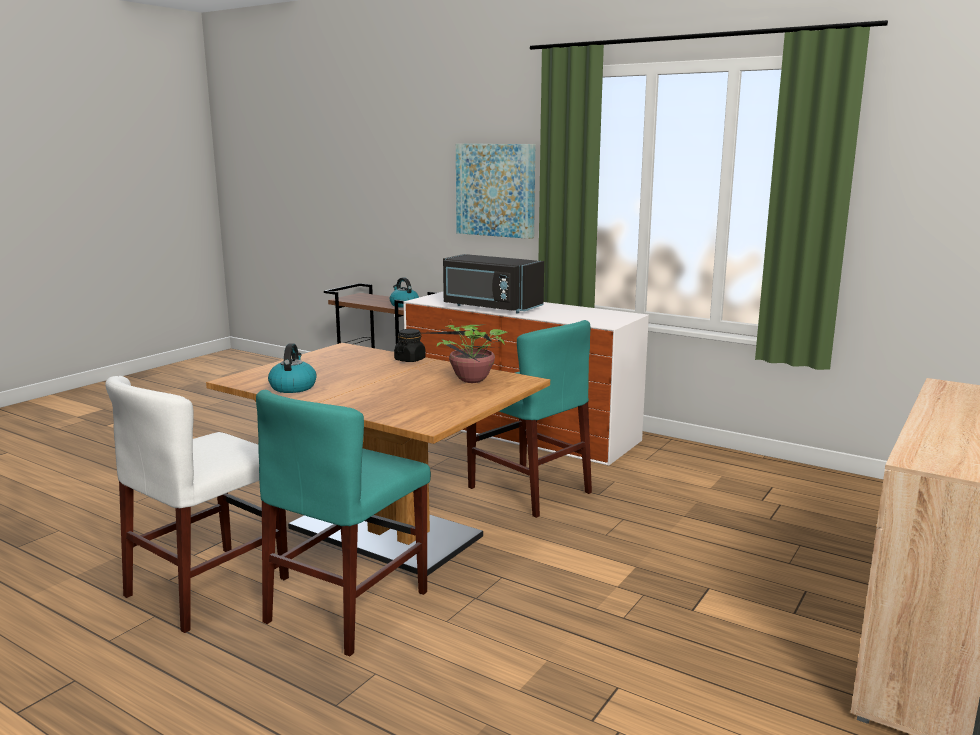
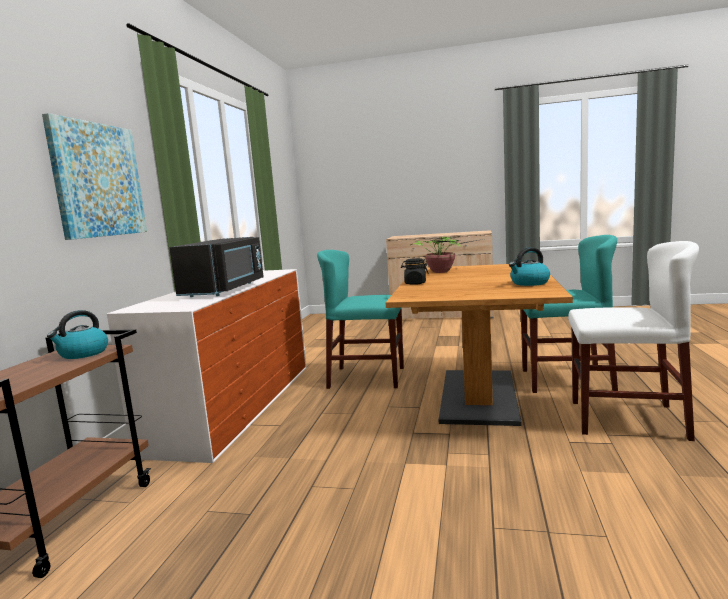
camera: 110 degrees left, 5 degrees down
turquoise chair [467,320,592,518] -> turquoise chair turned 105 degrees counterclockwise [317,250,404,389]

